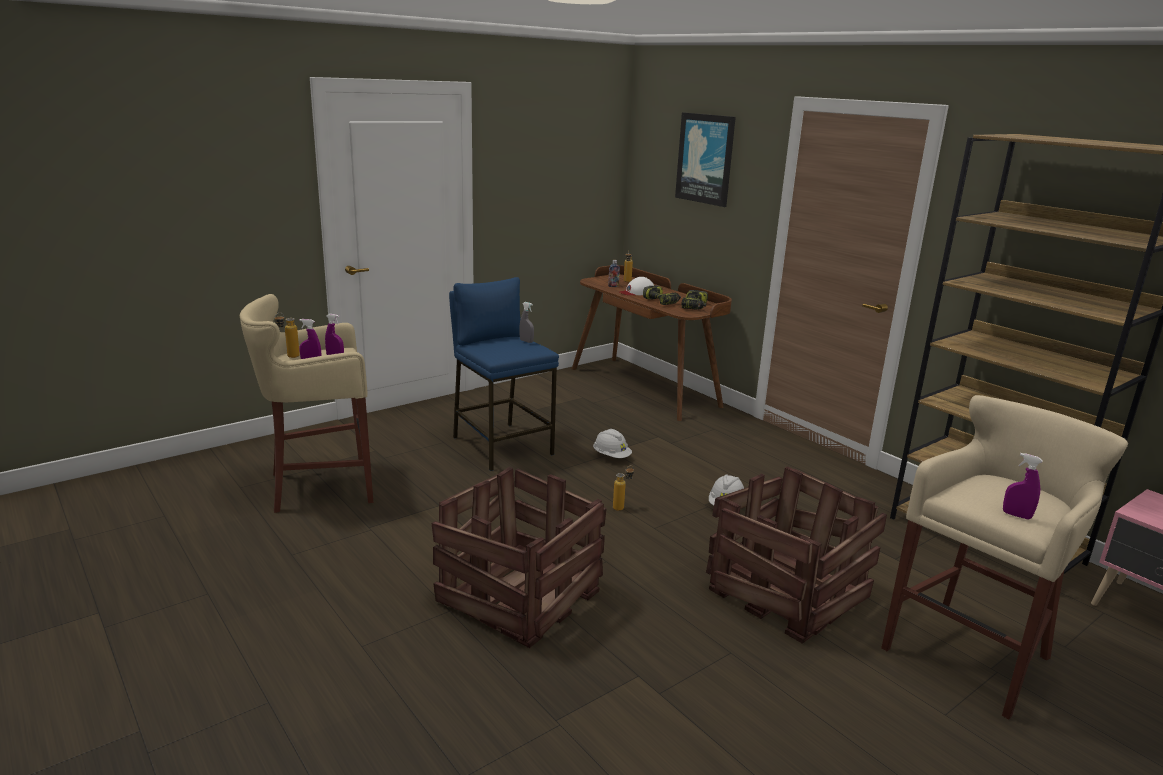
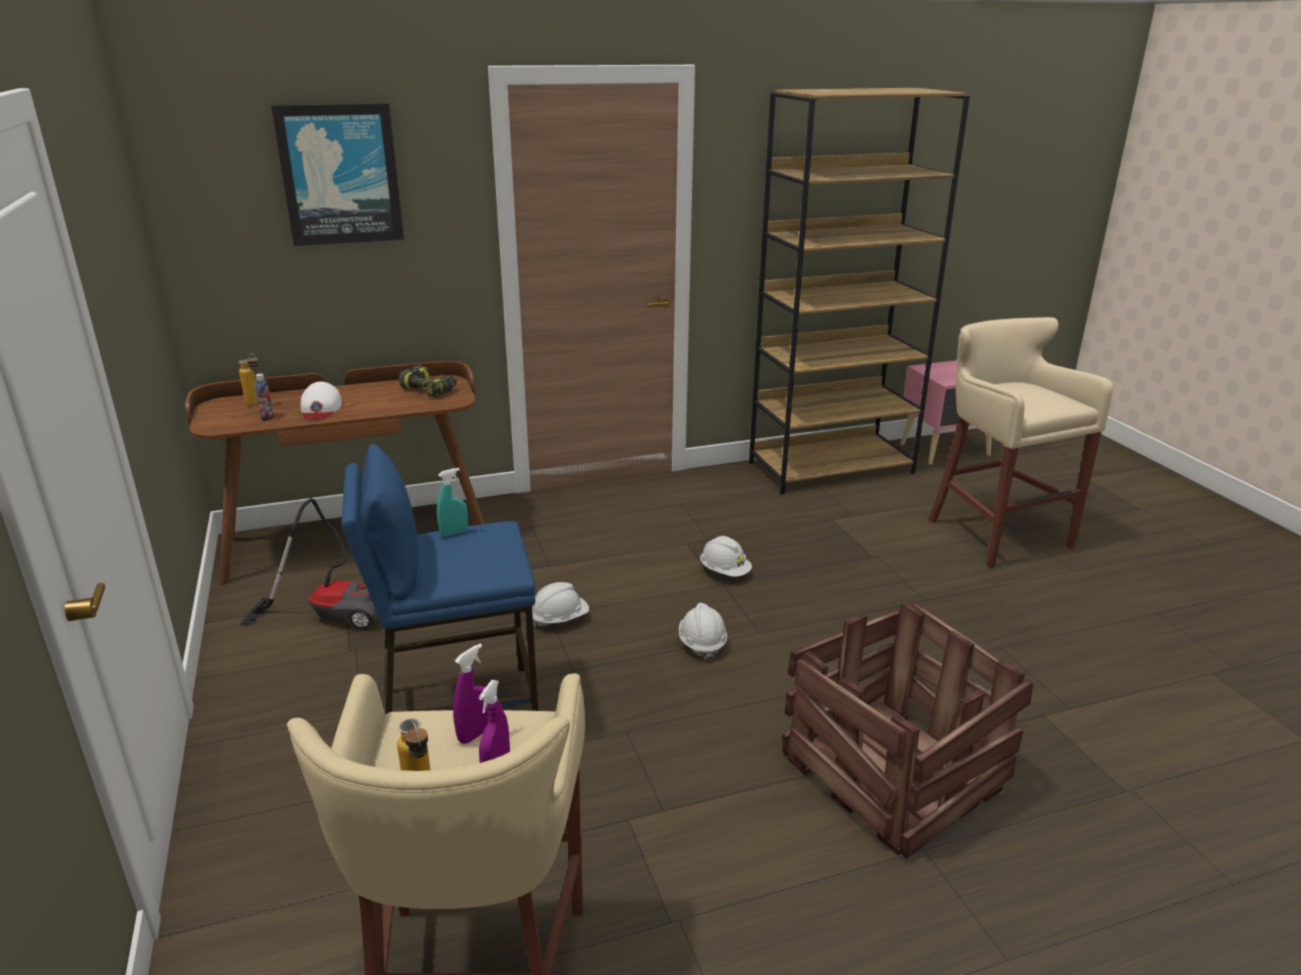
camera: 70 degrees left, 5 degrees up
grey spray bottle [519,302,534,343] -> turquoise spray bottle [437,468,468,536]
bottle [613,466,634,511] -> white hard hat [679,603,727,661]
power drill [643,285,681,305] -> none
crate [706,466,887,644] -> none
purple spray bottle [1003,453,1043,520] -> none
none -> vacuum cleaner [241,498,379,631]

